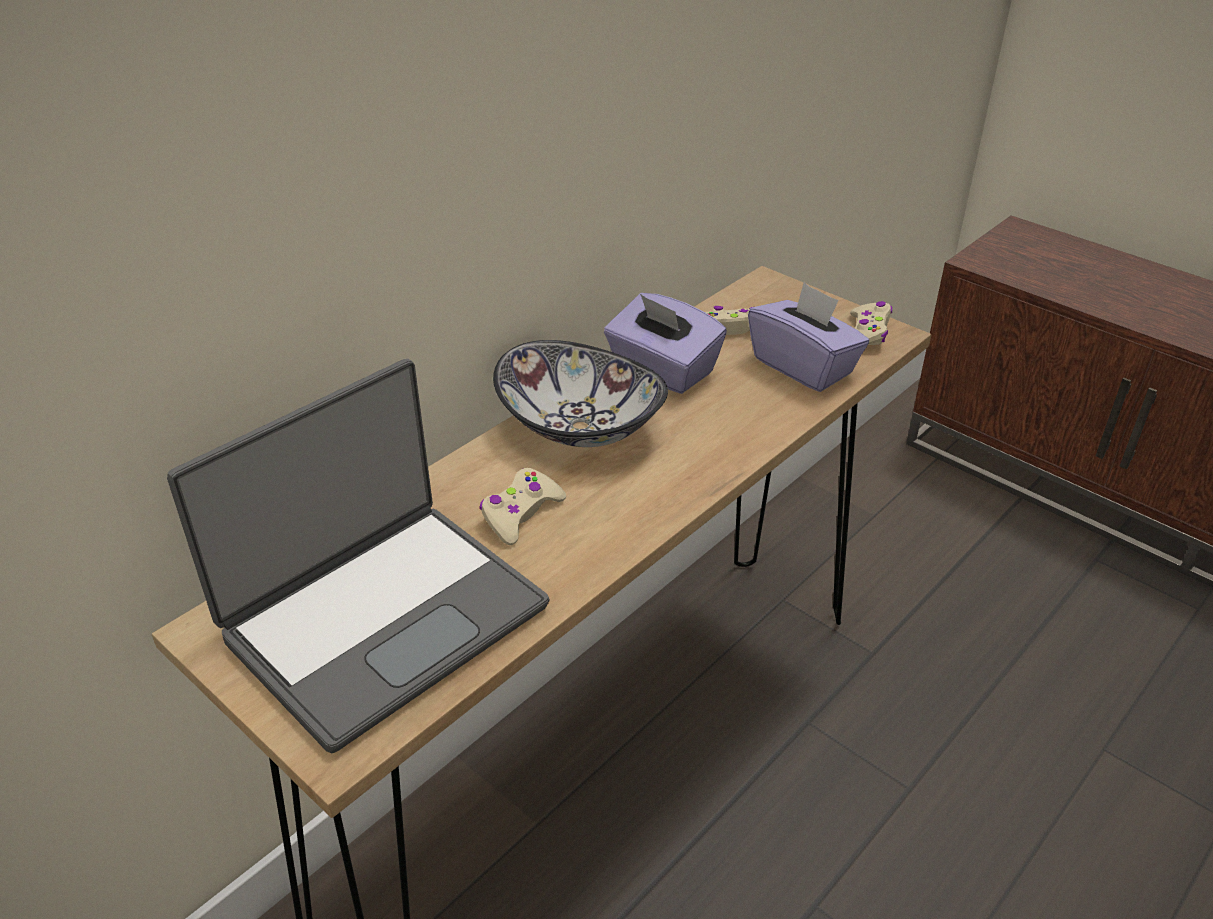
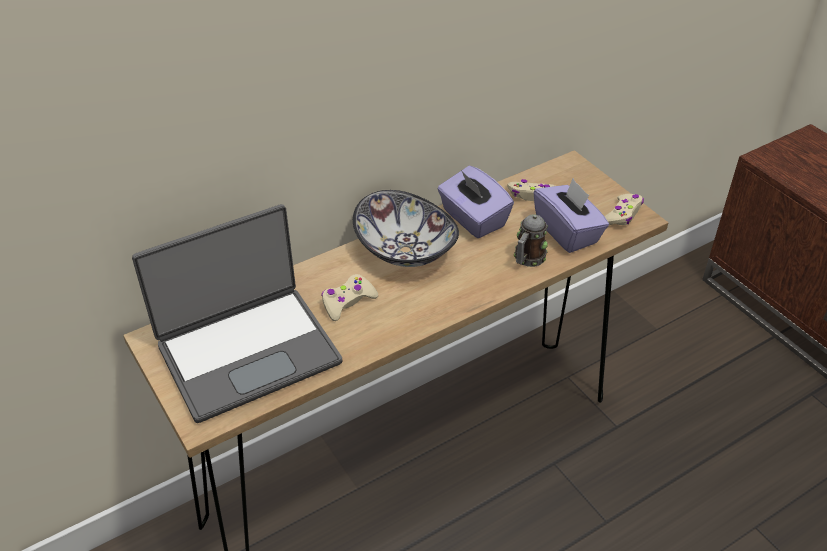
camera: 15 degrees right, 5 degrees up
none -> mug [514,214,548,267]

